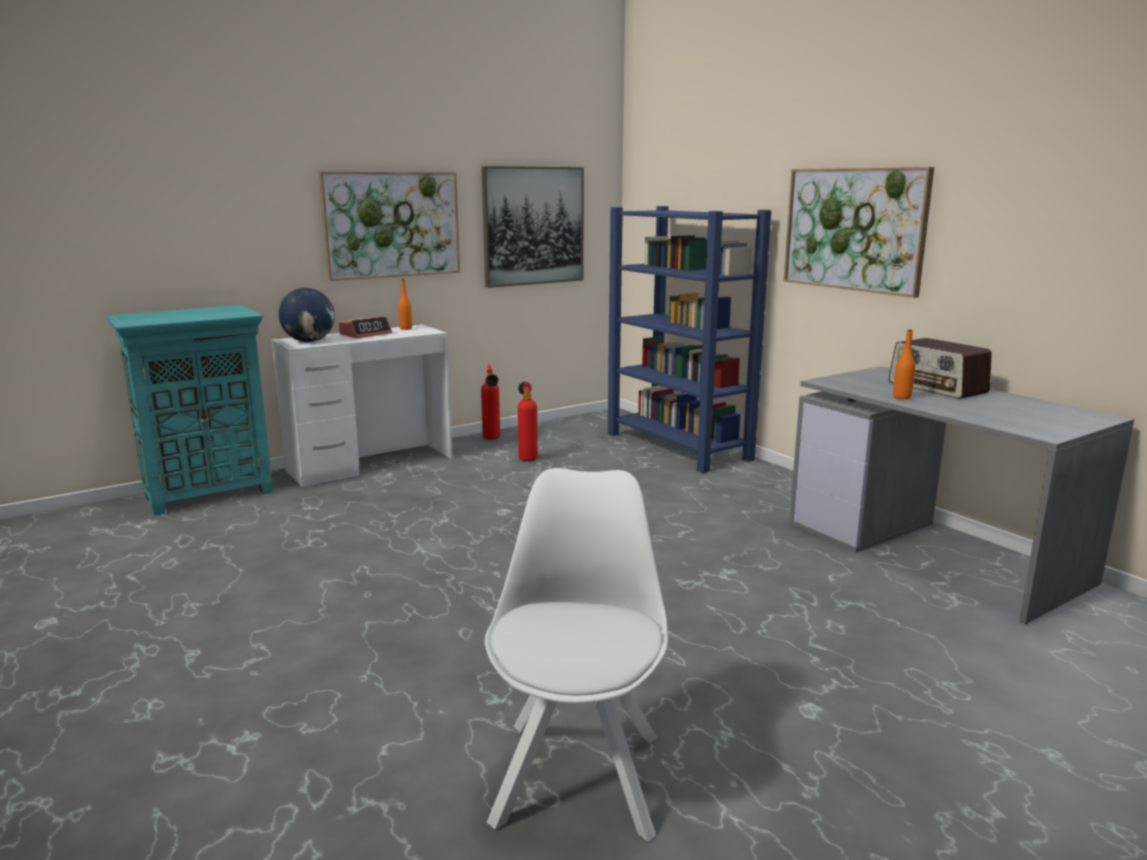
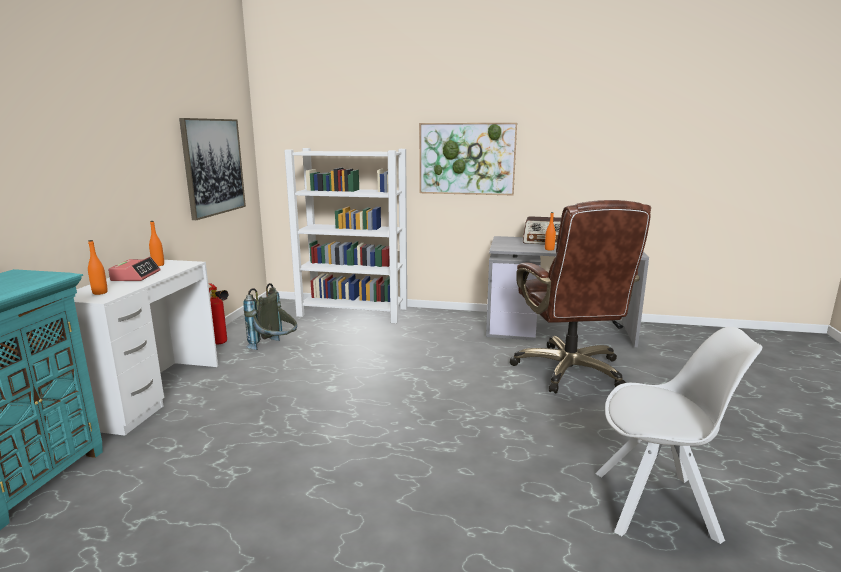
camera: 45 degrees left, 0 degrees up
globe [278,288,335,342] -> orange bottle [88,240,108,295]
picture [319,172,460,281] -> none
white chair [485,468,668,842] -> white chair turned 135 degrees clockwise [595,327,762,544]
fire extinguisher [518,382,538,461] -> grey backpack [243,283,297,350]
blue bookcase [608,206,771,473] -> white bookcase [284,148,407,324]
none -> brown office chair [510,200,651,394]

